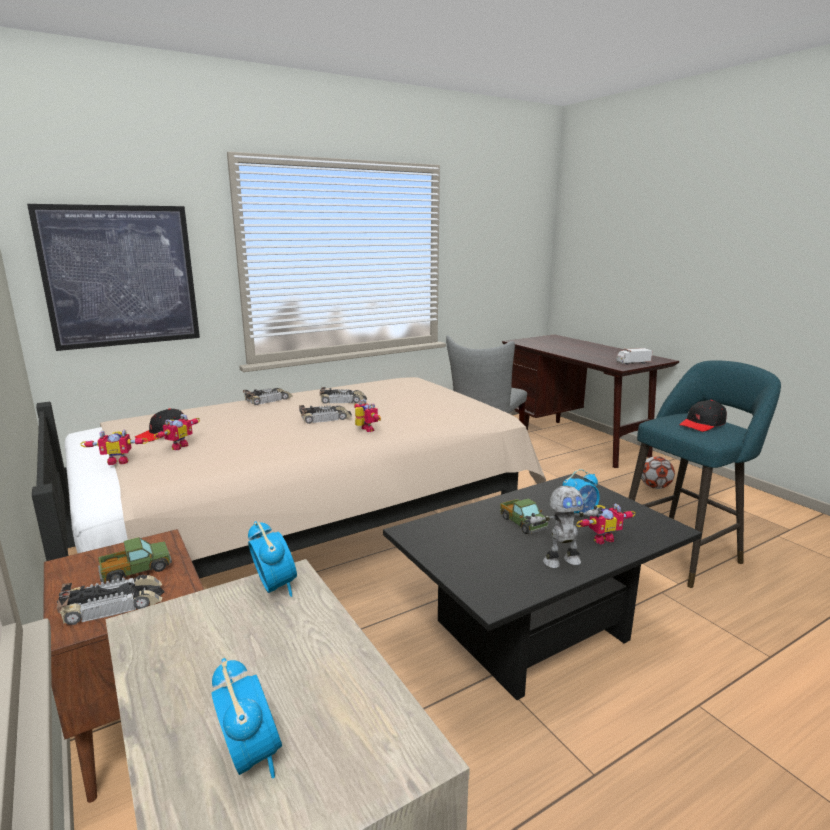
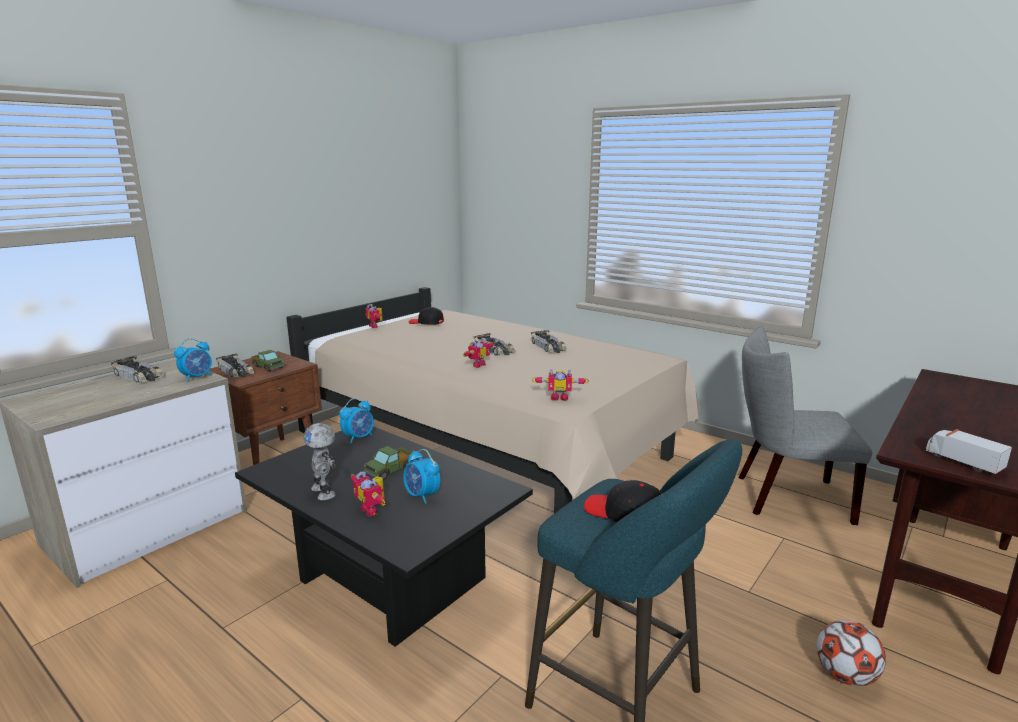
camera: 70 degrees right, 0 degrees up
picture [27,204,200,351] -> none
toy robot [153,414,200,450] -> toy robot moved to [532,369,589,401]
alarm clock [211,658,282,778] -> alarm clock moved to [339,398,374,443]
toy car [243,388,293,405] -> toy car moved to [111,356,165,382]

